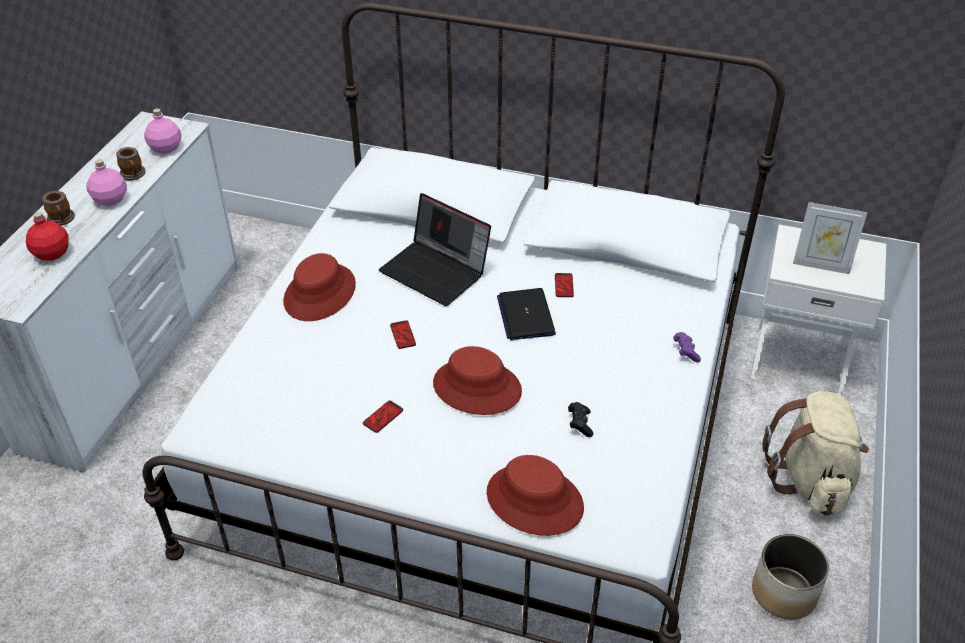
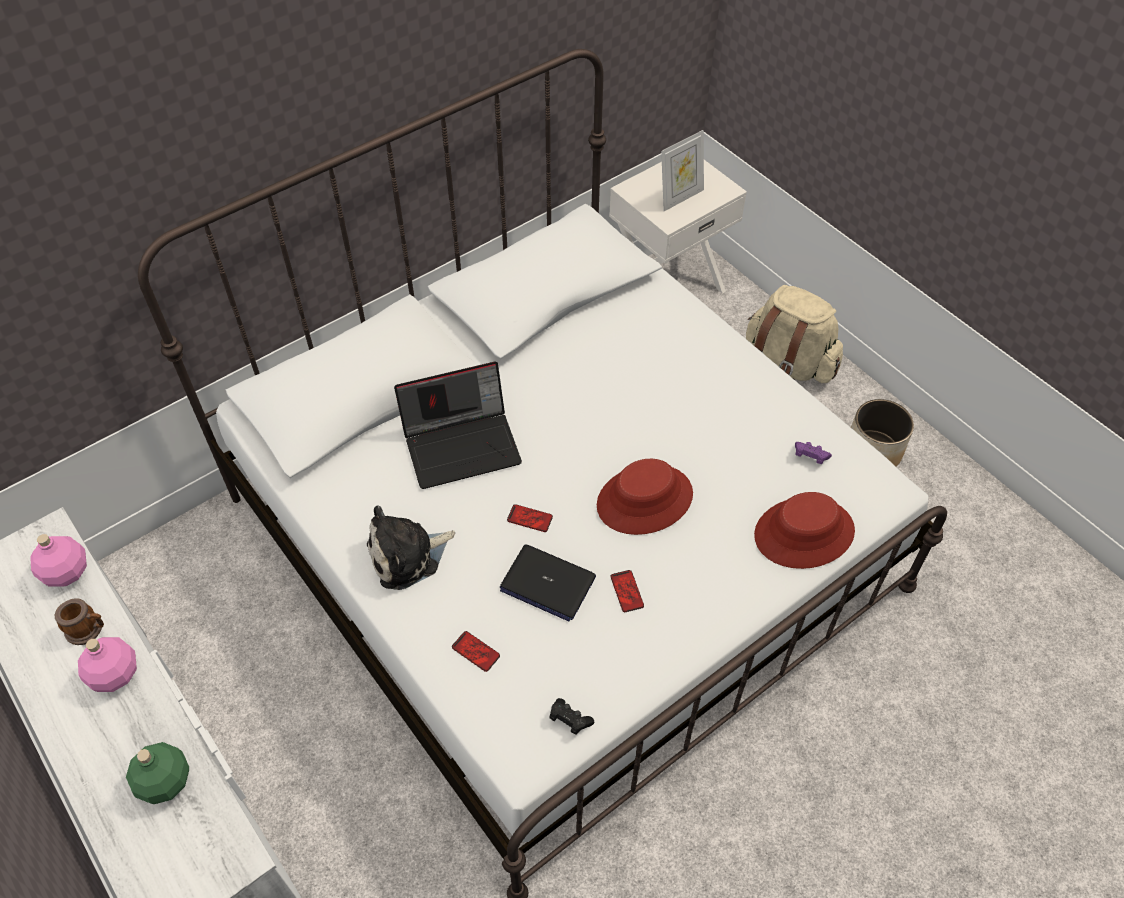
camera: 55 degrees left, 10 degrees up
red bottle [26,212,69,261] -> green bottle [126,742,189,804]
mug [42,191,75,226] -> none
red hat [283,253,356,321] -> plush toy [367,505,455,590]
laptop [497,288,556,340] -> laptop moved to [500,545,596,621]
phone [555,273,574,297] -> phone moved to [452,631,500,672]
black game controller [568,402,593,437] -> black game controller moved to [549,698,595,735]
purple game controller [673,332,701,363] -> purple game controller moved to [795,442,832,464]

